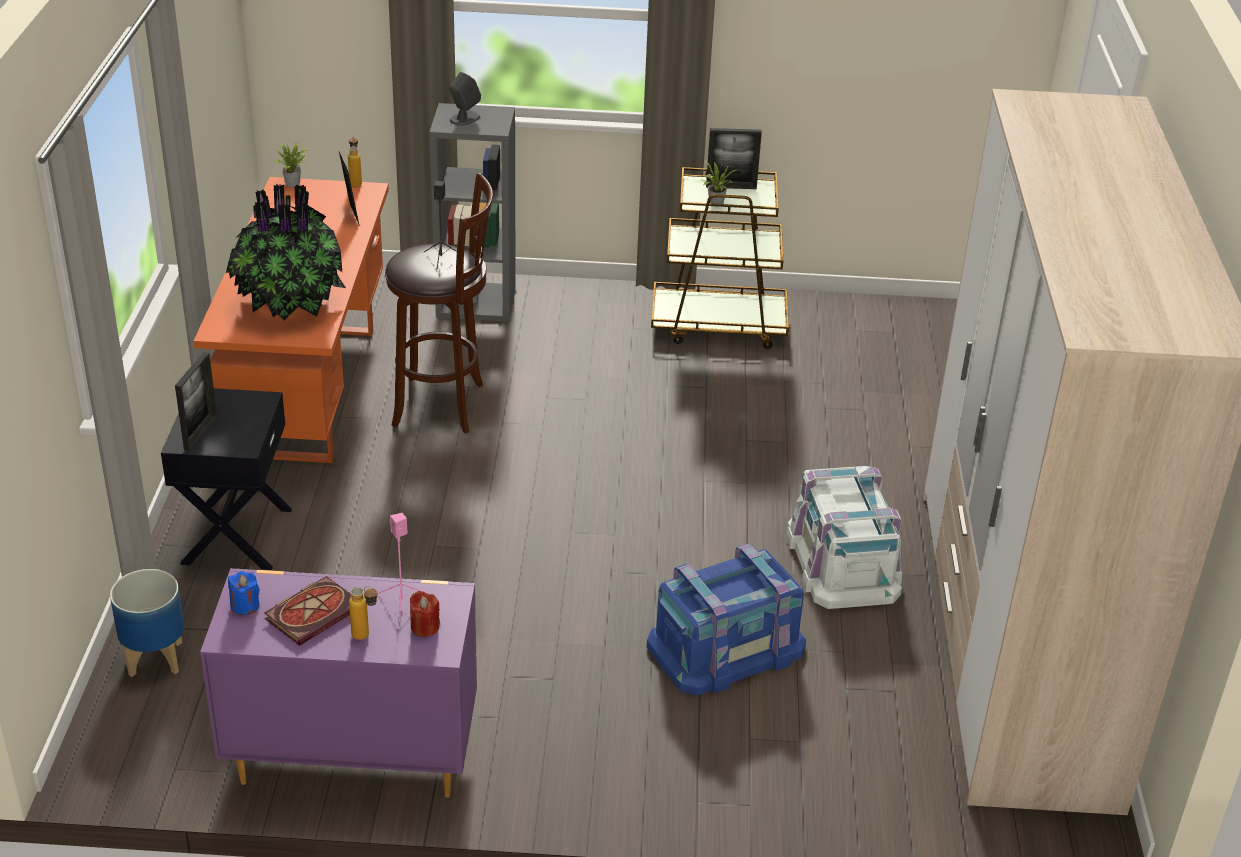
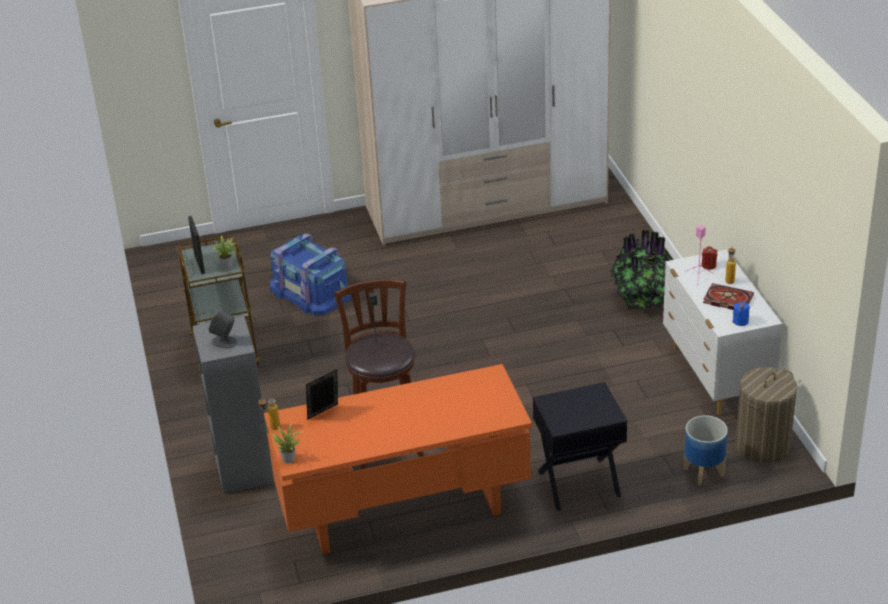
camera: 105 degrees left, 0 degrees up
picture frame [175,352,217,451] -> none
purple dresser [200,568,477,798] -> white dresser [663,250,782,415]
potted plant [226,183,346,321] -> potted plant moved to [610,230,674,311]
blue storage box [647,544,806,695] -> blue storage box moved to [270,234,352,316]
white storage box [786,466,902,609] -> none
none -> laundry basket [736,367,797,463]

